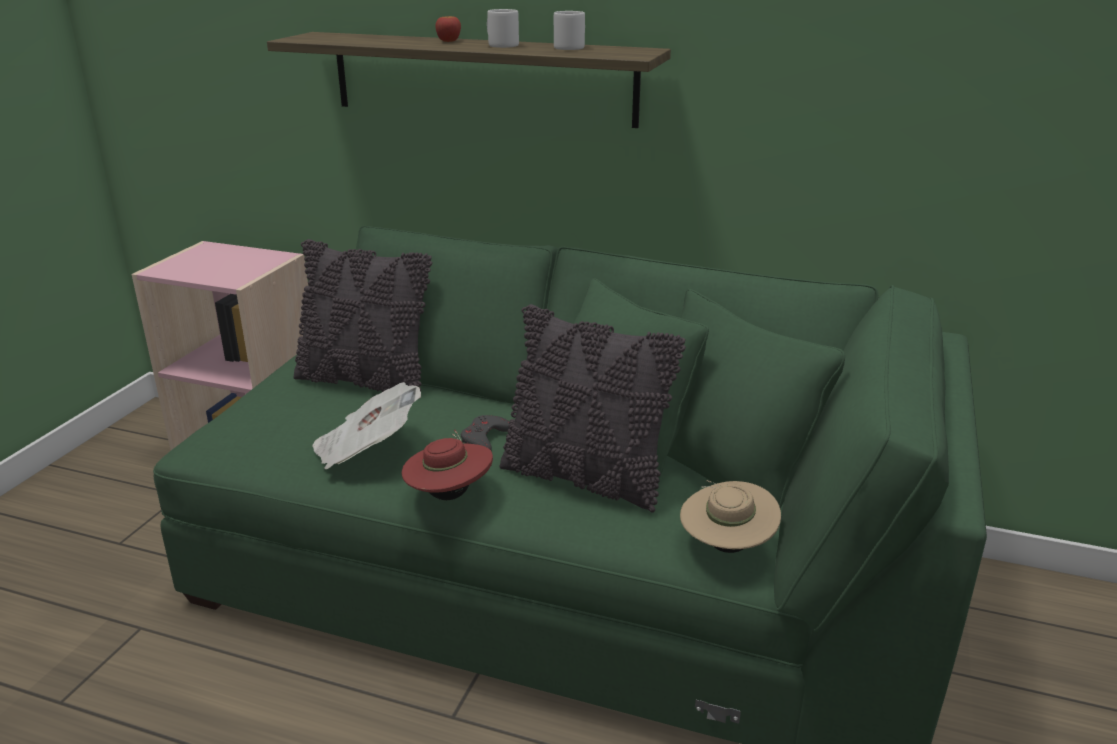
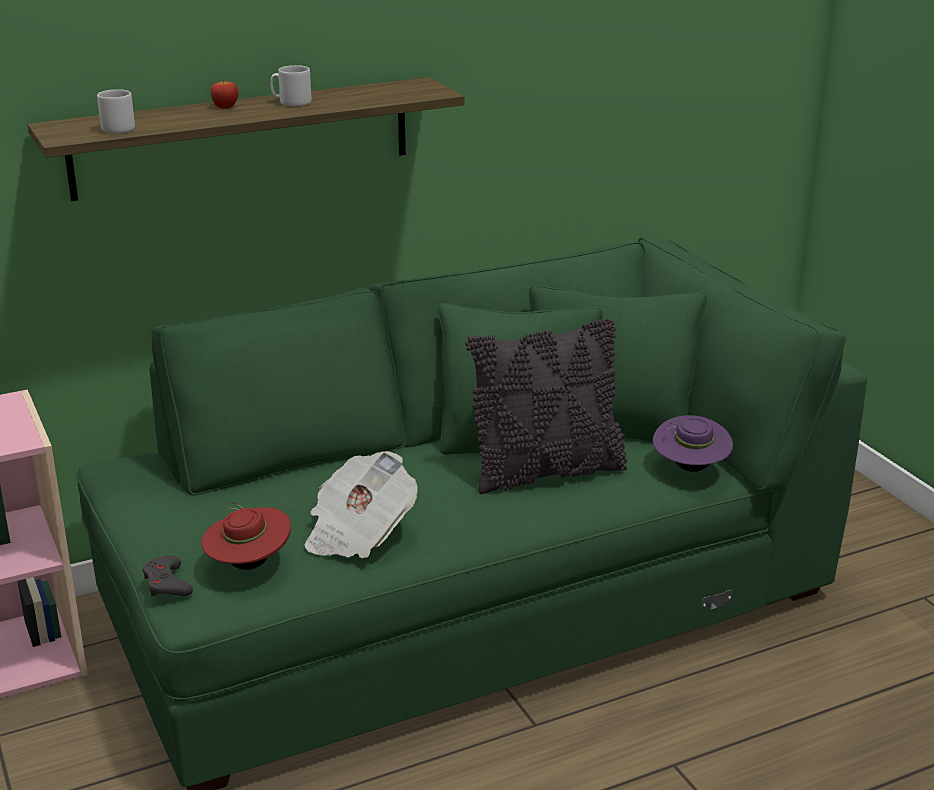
camera: 45 degrees left, 0 degrees up
black pillow [294,239,433,399] -> none
red hat [402,429,493,500] -> red hat moved to [201,502,291,570]
grey game controller [461,415,509,450] -> grey game controller moved to [142,556,193,596]
grey mug [554,11,585,50] -> grey mug moved to [97,89,135,133]
beige hat [680,480,781,553] -> purple hat [653,415,733,472]

